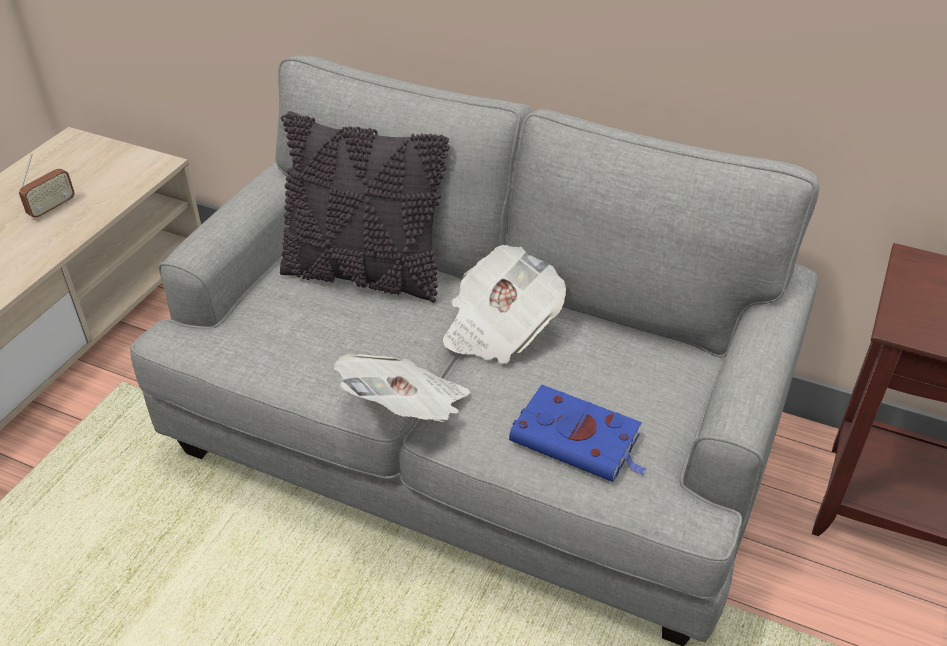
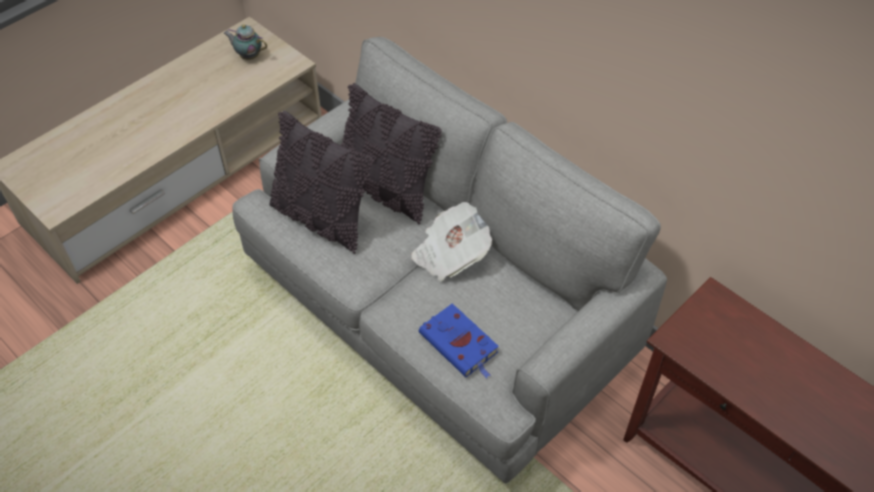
camera: 20 degrees right, 10 degrees up
radio [19,154,75,218] -> none
newspaper [334,354,470,422] -> none
none -> teapot [224,24,267,60]
none -> black pillow [270,110,373,254]

